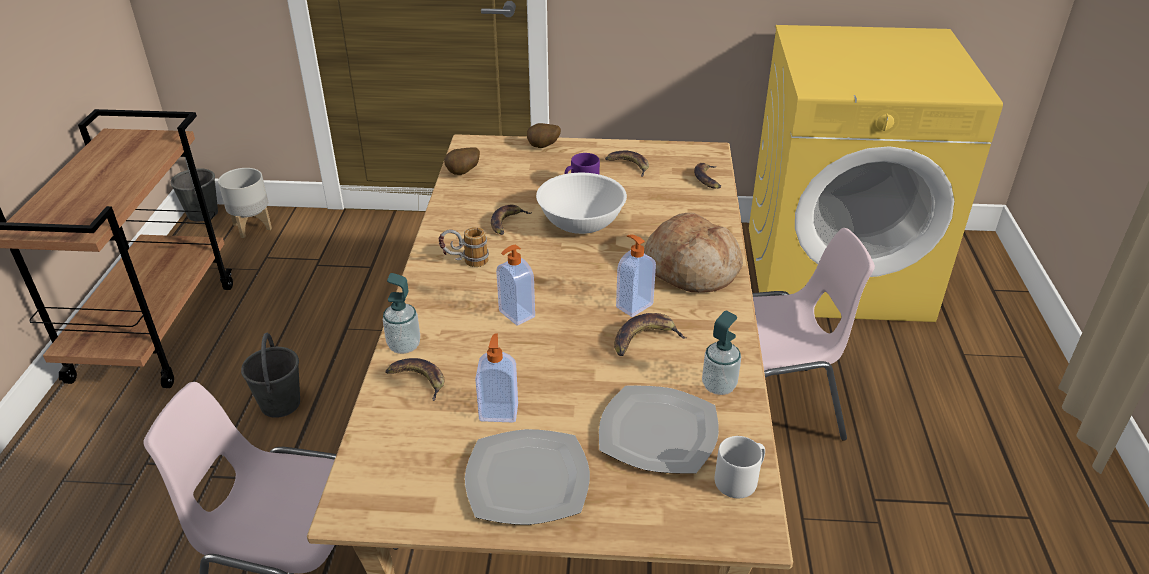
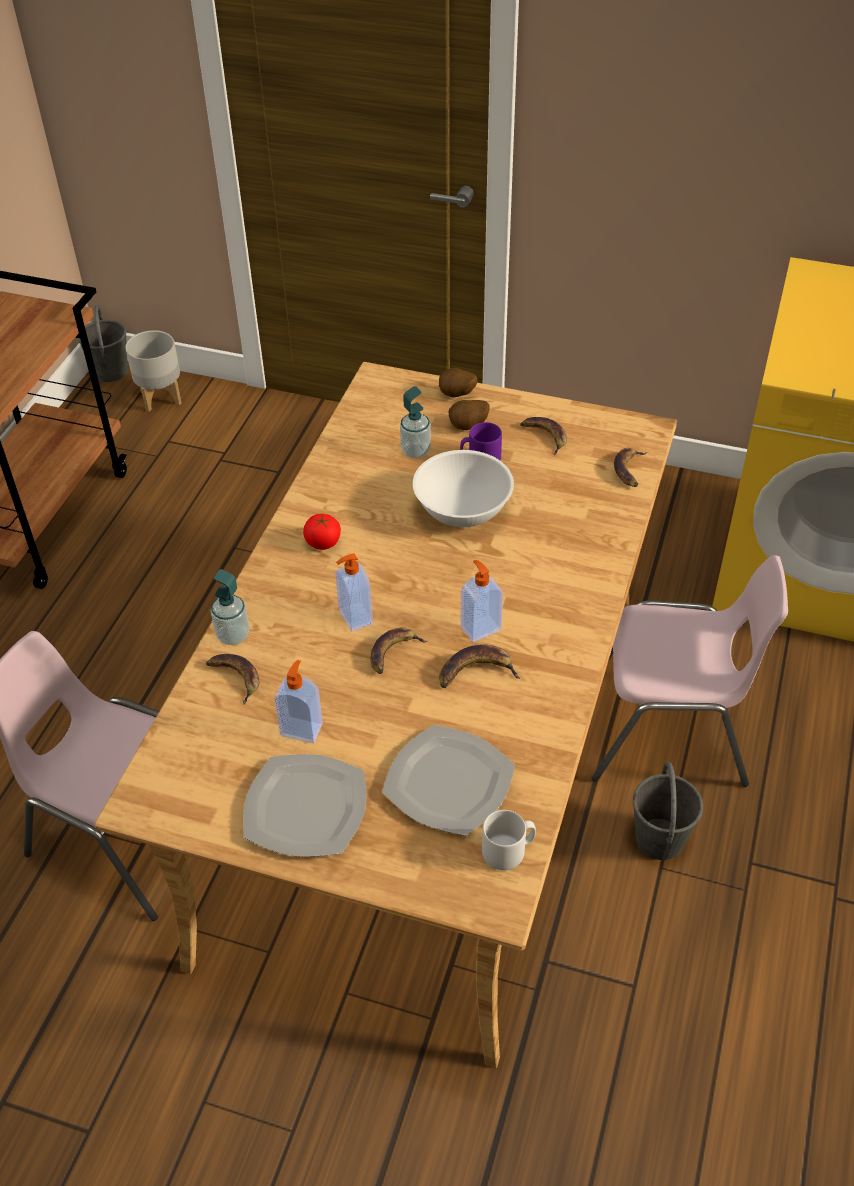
camera: 15 degrees right, 10 degrees up
grey bucket [241,333,300,418] -> grey bucket moved to [633,762,703,860]
mug [438,227,489,267] -> tomato [303,514,341,550]
potato [444,147,480,175] -> potato moved to [449,400,490,430]
banana [491,205,532,235] -> banana moved to [370,628,427,674]
bread [644,213,743,292] -> none
soap dispenser [702,311,741,395] -> soap dispenser moved to [400,386,431,458]

